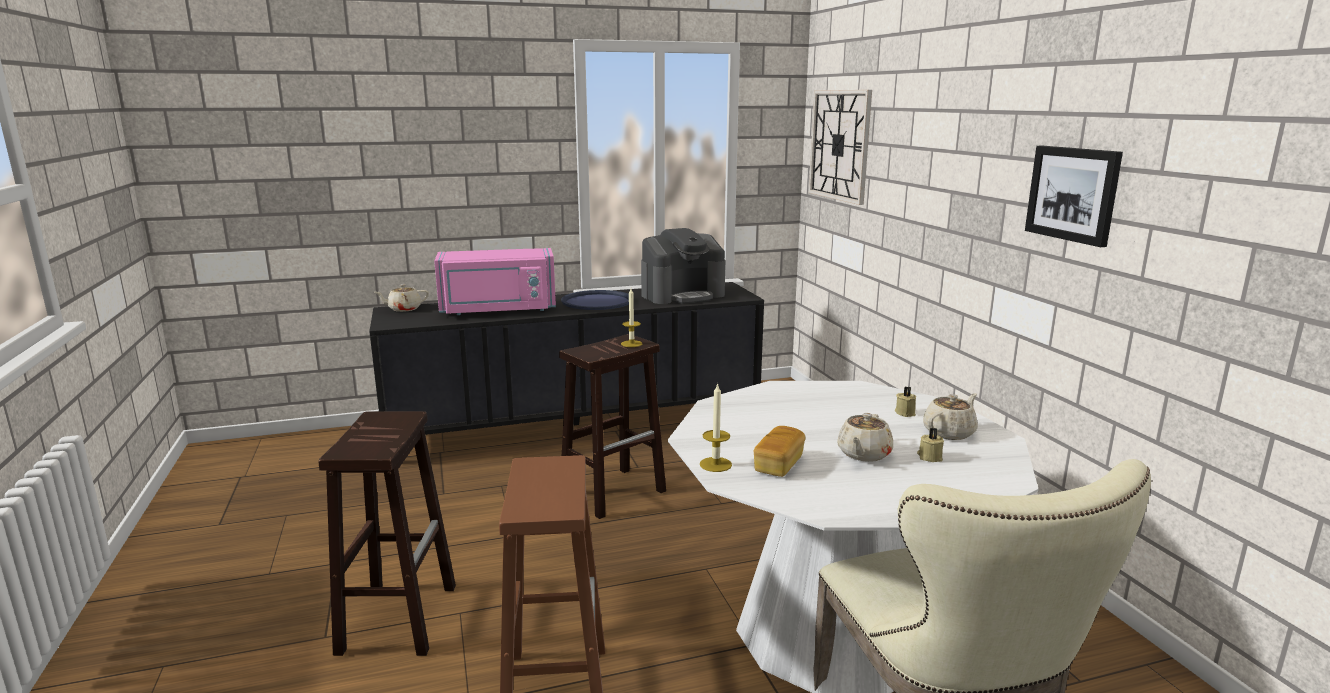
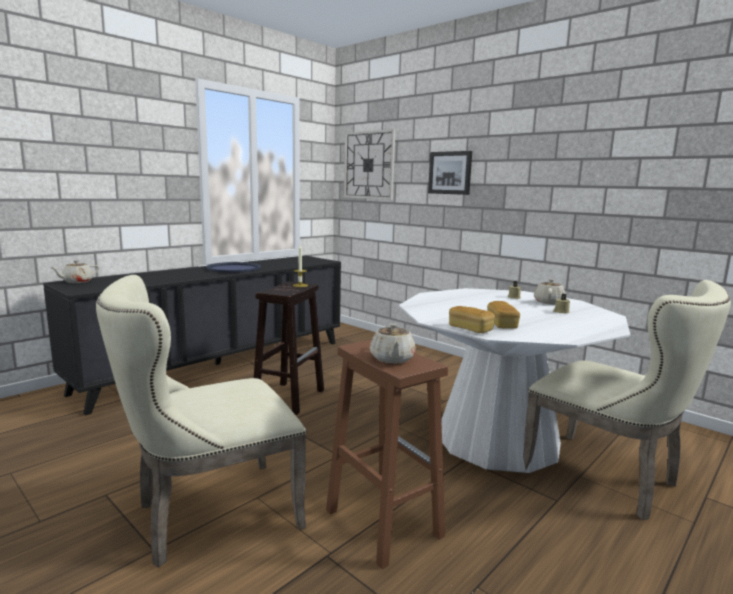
camera: 30 degrees left, 5 degrees down
brown stool [319,411,456,656] -> beige chair [96,275,306,567]
pink microwave [434,248,556,315] -> none
coffee machine [641,228,725,304] -> none
candle [700,383,732,472] -> bread [449,306,495,333]
beige teapot [837,413,893,462] -> beige teapot moved to [370,323,416,364]
picture [1025,146,1123,247] -> picture moved to [428,151,472,195]

